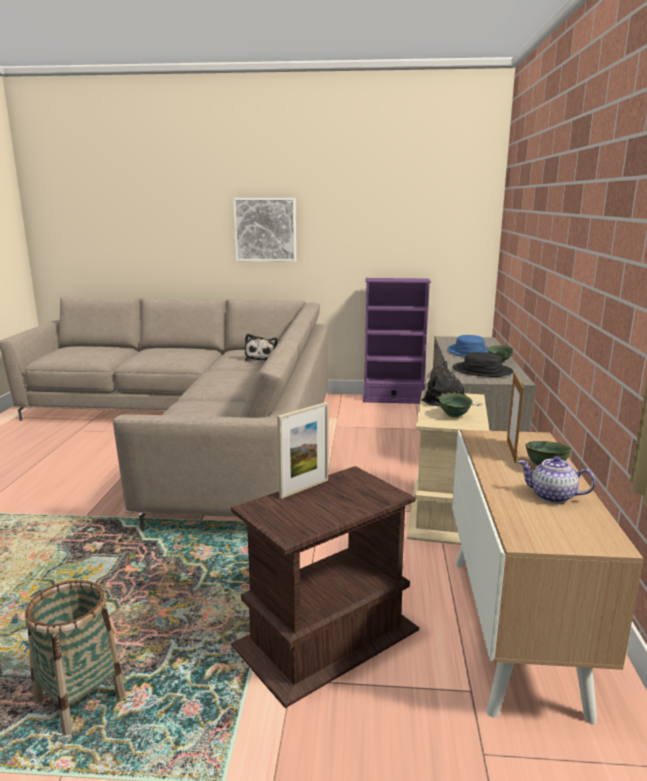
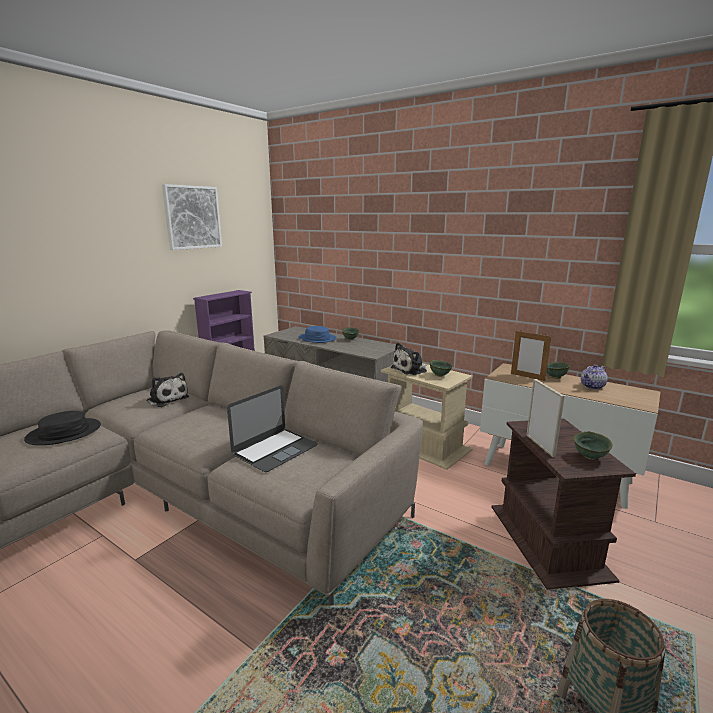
camera: 60 degrees left, 0 degrees up
picture [233,198,296,262] -> picture moved to [162,184,222,250]
black hat [453,352,513,377] -> black hat moved to [24,411,101,445]
none -> laptop [227,385,318,472]
none -> green bowl [574,432,613,460]

